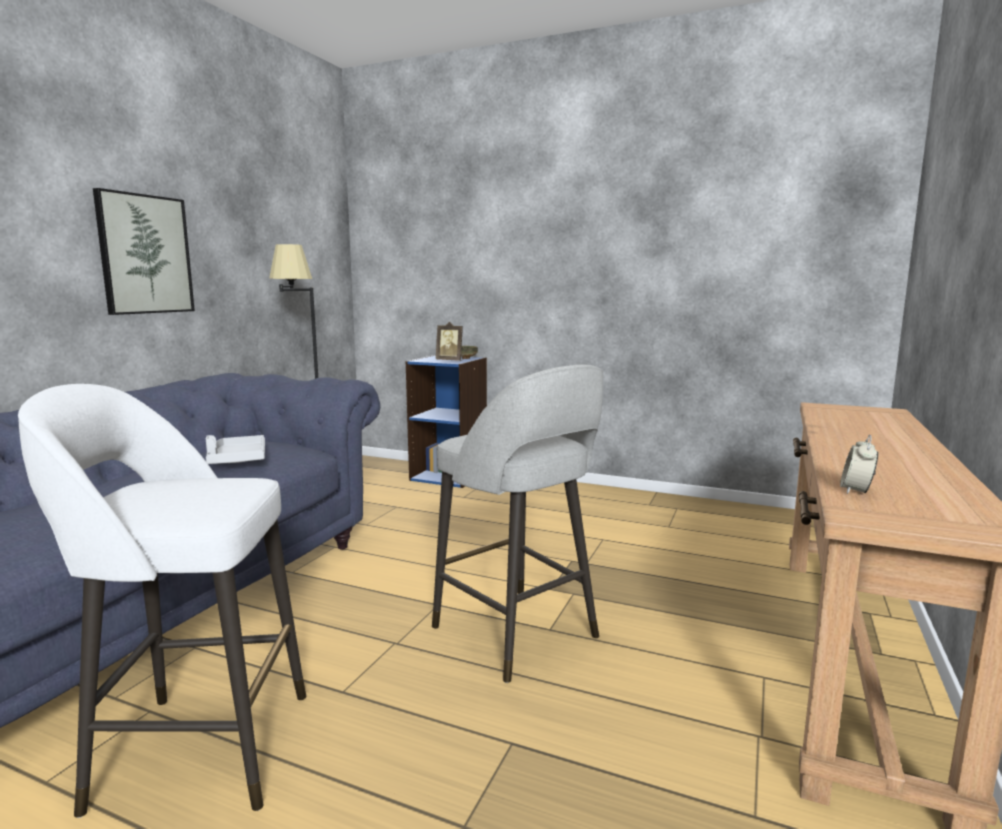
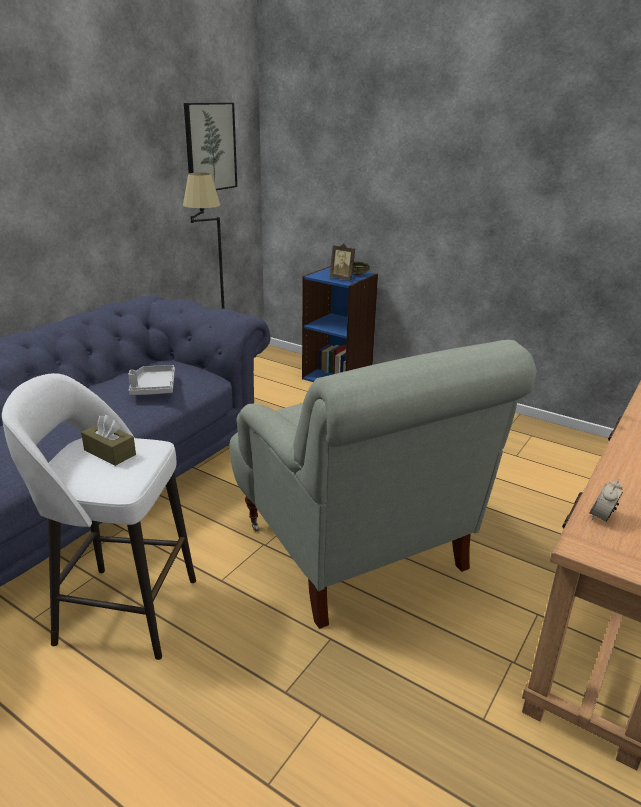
camera: 10 degrees right, 15 degrees up
picture [93,188,195,315] -> picture moved to [184,102,237,190]
grey stool [432,364,603,683] -> grey armchair [230,340,536,629]
none -> brown tissue box [81,415,136,466]

